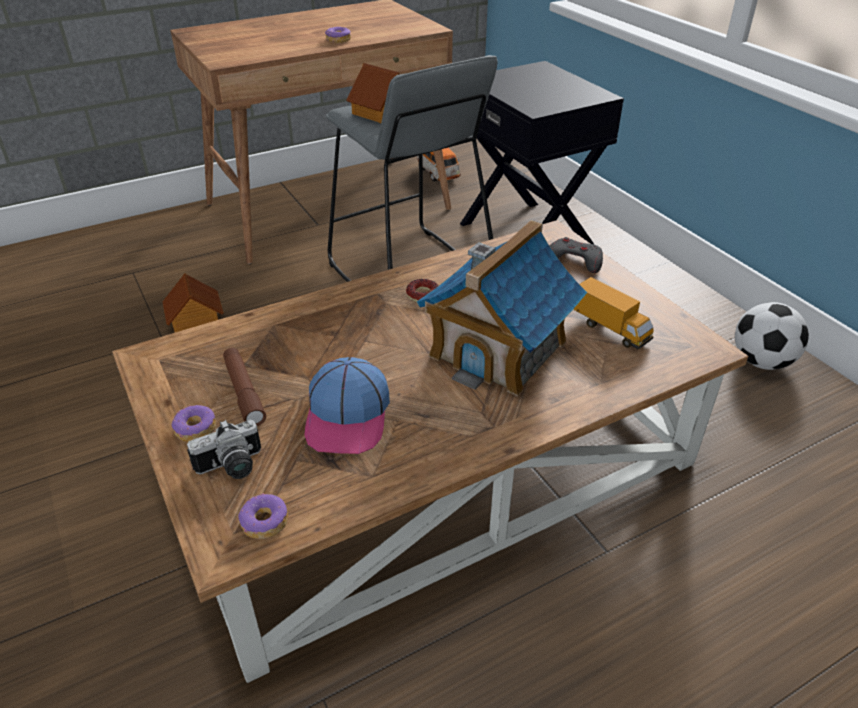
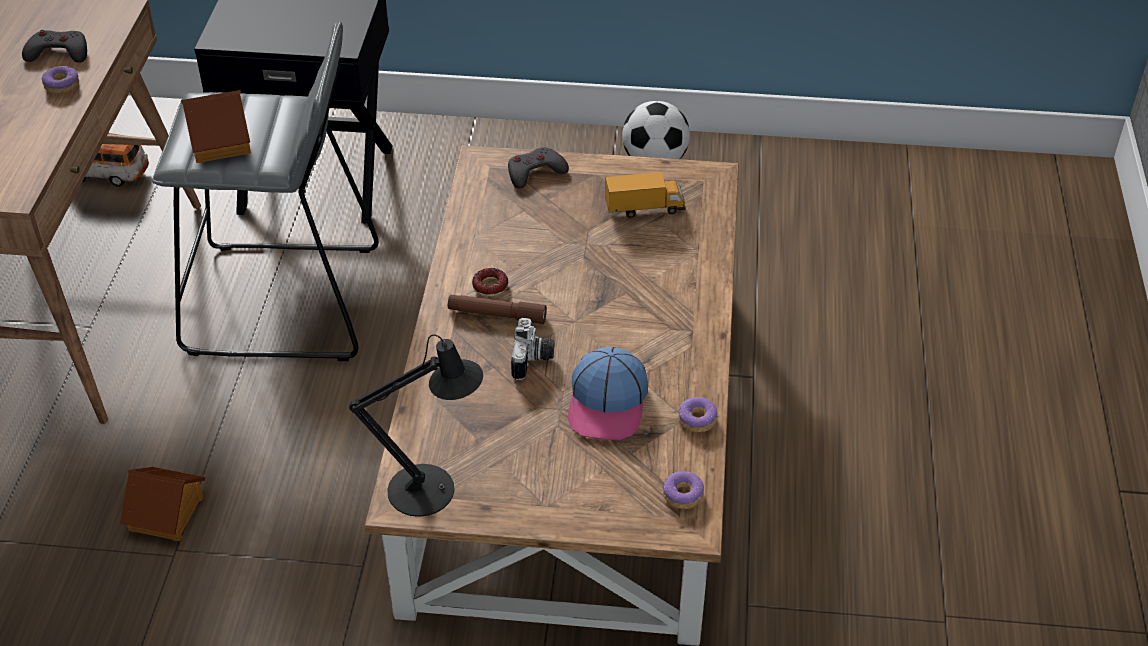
camera: 55 degrees left, 5 degrees up
donut [172,405,216,442] -> donut moved to [678,397,718,432]
camera [187,420,261,479] -> camera moved to [511,318,554,380]
brown flashlight [223,348,266,426] -> brown flashlight moved to [448,294,547,324]
cap [304,357,390,454] -> cap turned 60 degrees clockwise [568,347,648,441]
toy house [417,220,587,396] -> none
none -> grey game controller [22,30,87,63]
none -> black table lamp [349,334,483,517]

